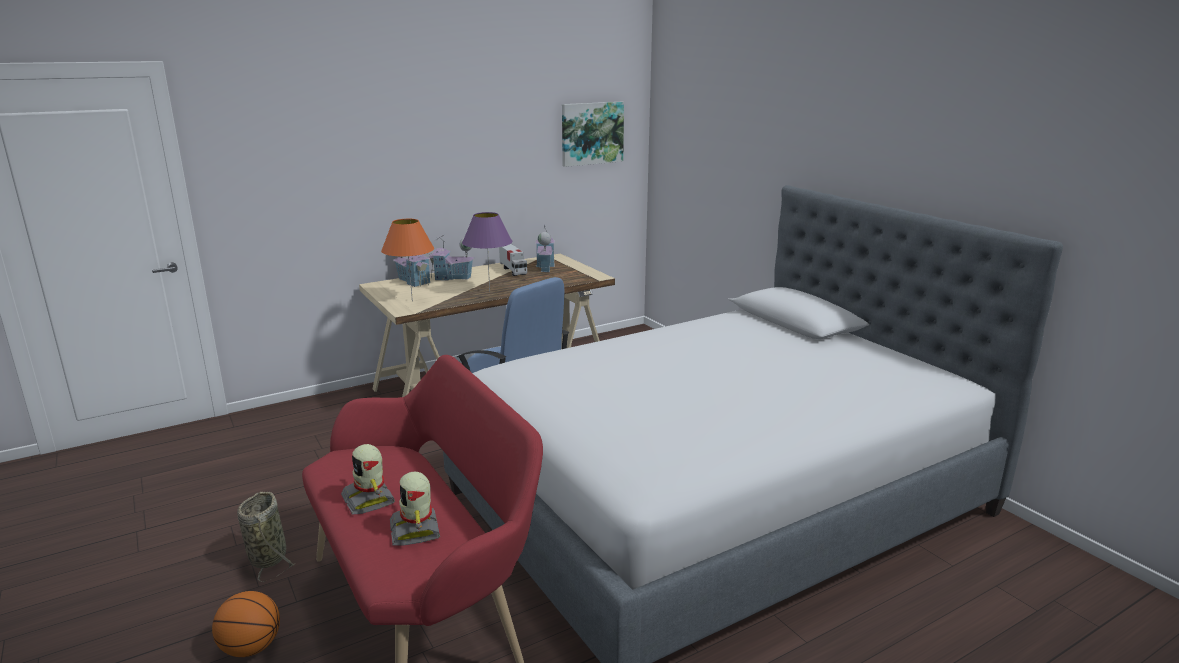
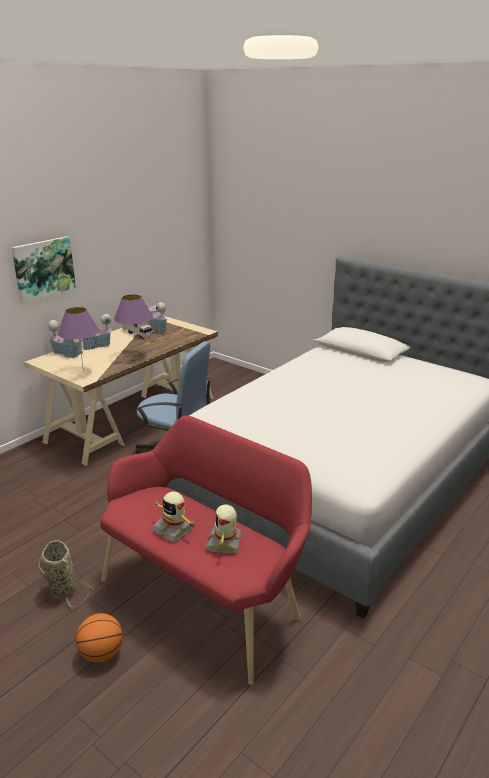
camera: 20 degrees left, 5 degrees up
orange table lamp [381,219,434,301] -> purple table lamp [57,307,99,371]
toy robot [390,472,440,546] -> toy robot turned 45 degrees clockwise [206,504,242,554]
picture [562,102,624,167] -> picture moved to [12,236,76,303]

